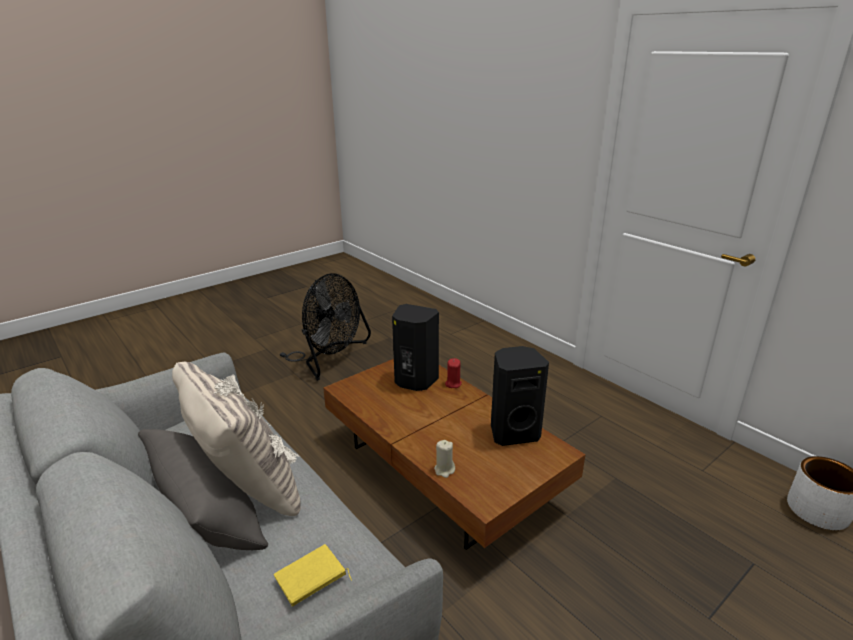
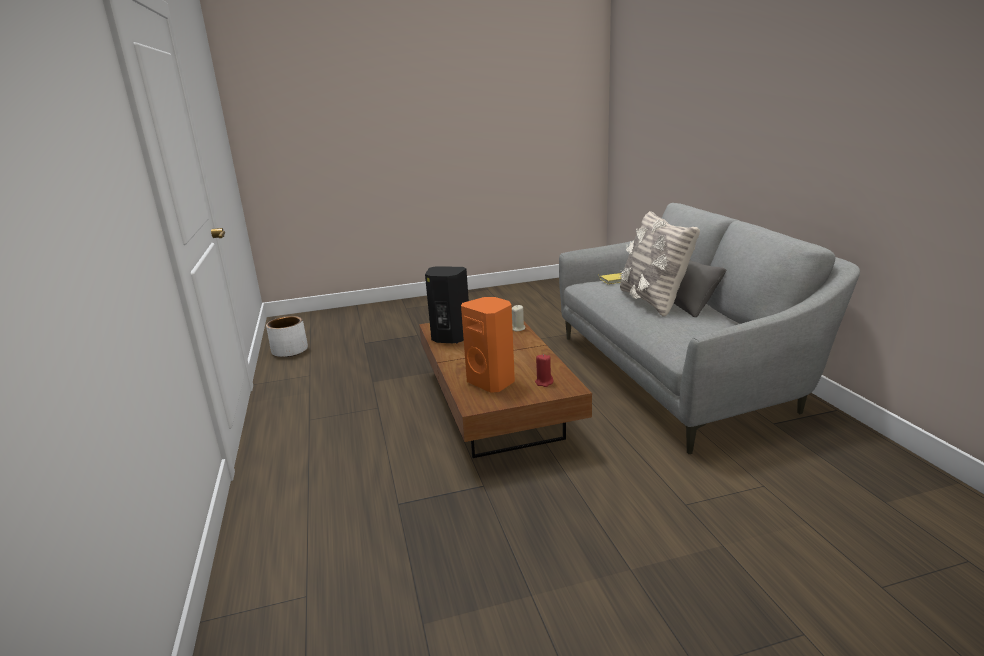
camera: 155 degrees left, 5 degrees down
black fan [280,273,371,381] -> none
black speaker [392,304,439,391] -> orange speaker [461,297,515,393]
red candle [445,358,462,388] -> red candle moved to [535,354,553,387]

